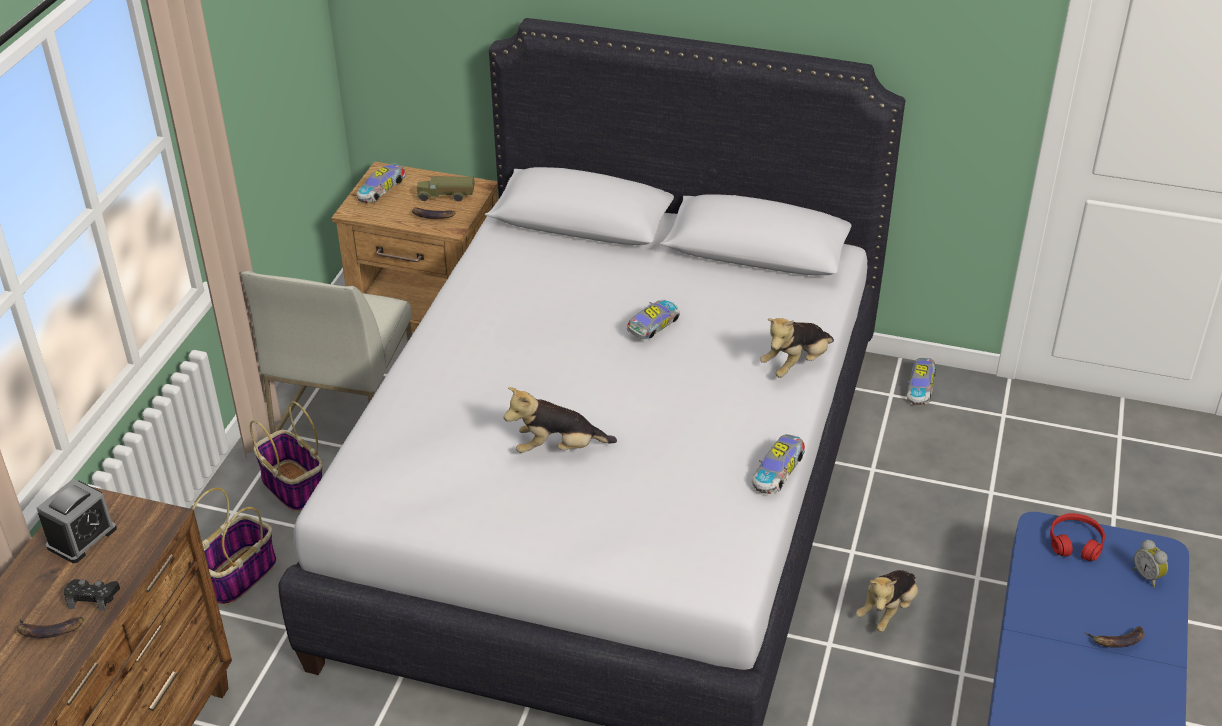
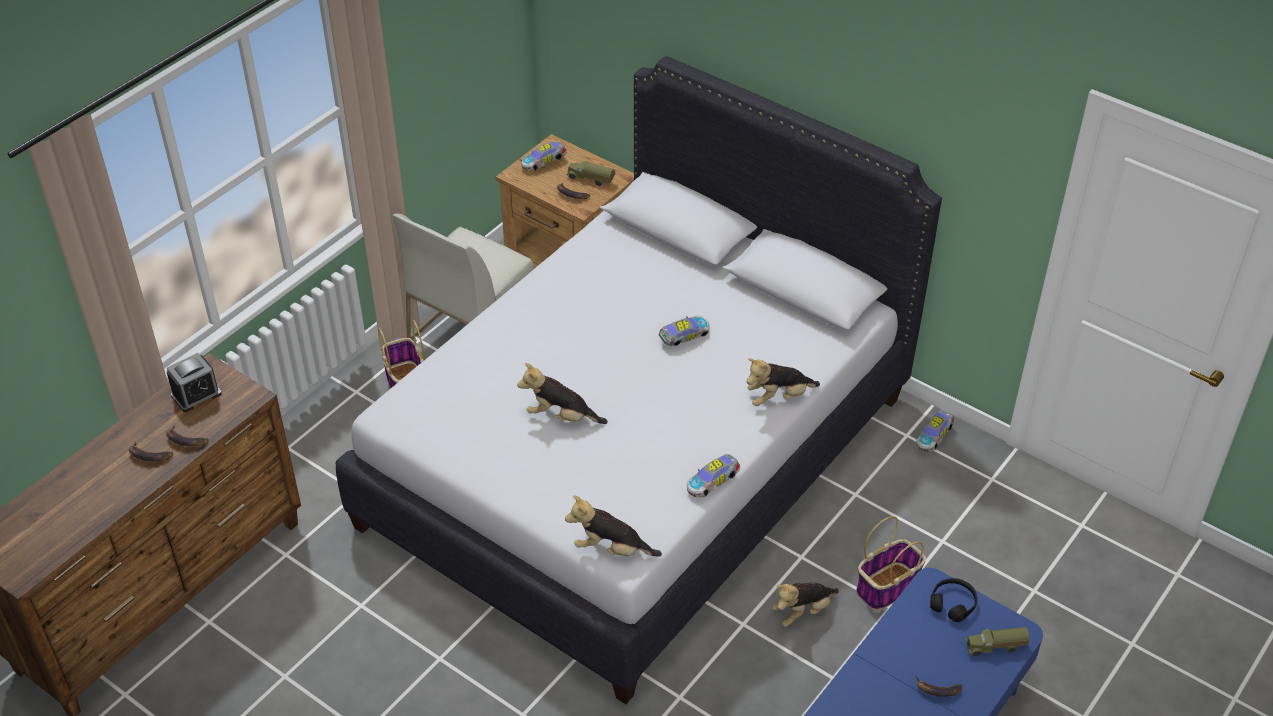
camera: 20 degrees right, 5 degrees up
black game controller [64,579,120,611] -> banana [166,425,209,446]
basket [192,488,277,606] -> basket moved to [856,516,926,610]
red headphones [1050,513,1105,561] -> black headphones [930,578,977,622]
alarm clock [1134,540,1168,587] -> toy truck [965,627,1030,656]
none -> plush toy [565,495,662,557]

